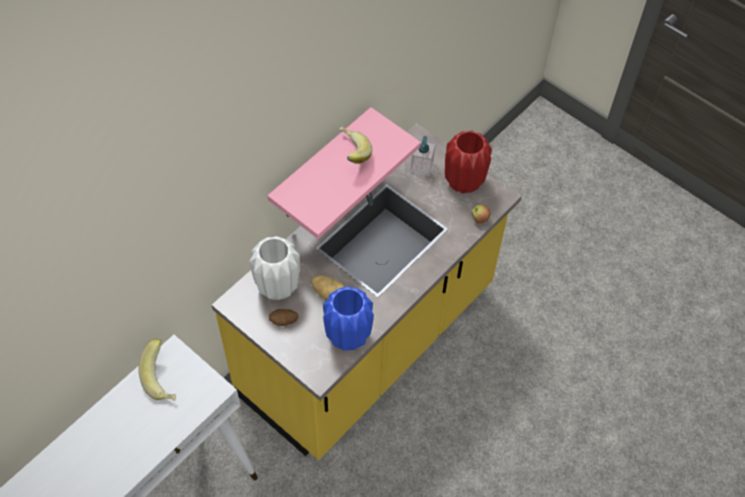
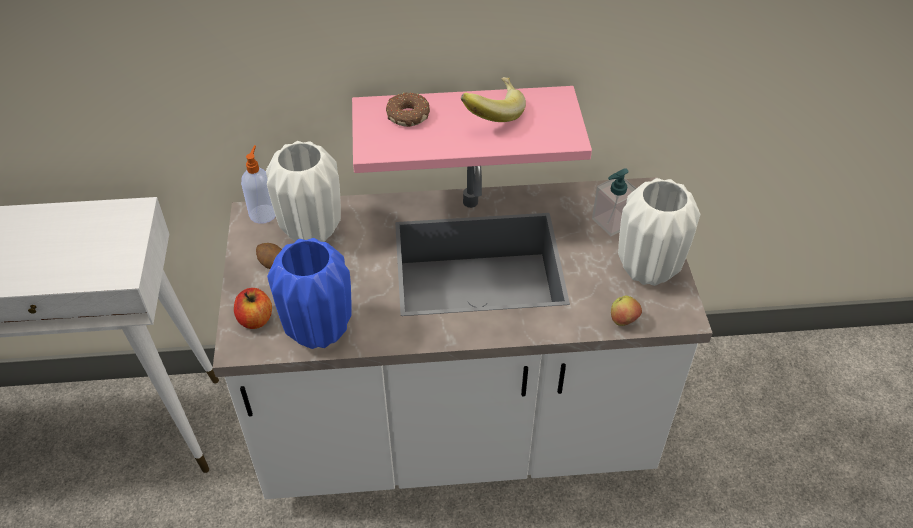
camera: 45 degrees right, 10 degrees down
banana [138,338,176,400] -> none
yellow counter [212,123,522,460] -> white counter [213,166,713,499]
potato [311,275,345,299] -> none
red vase [445,130,492,193] -> white vase [618,178,700,286]
none -> apple [234,288,272,329]
none -> soap dispenser [241,145,275,224]
none -> donut [386,93,430,127]

